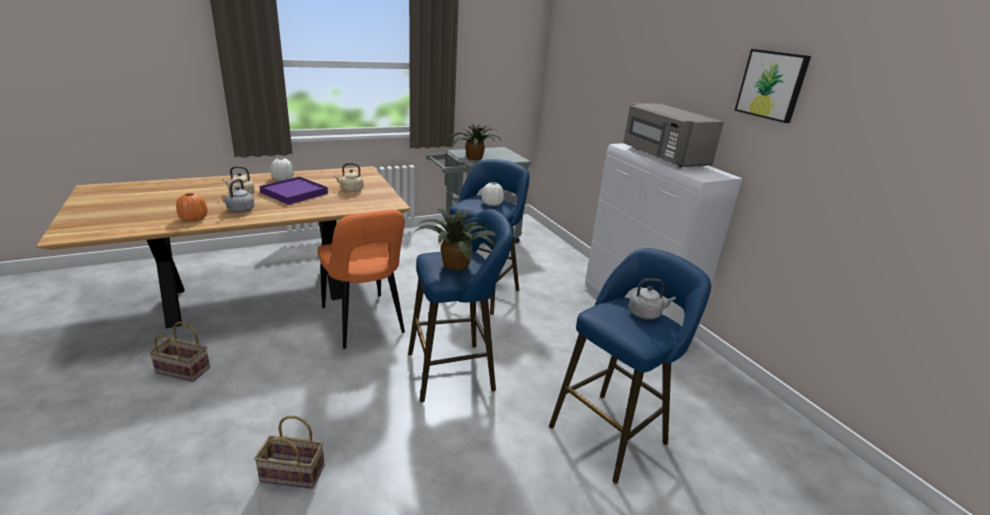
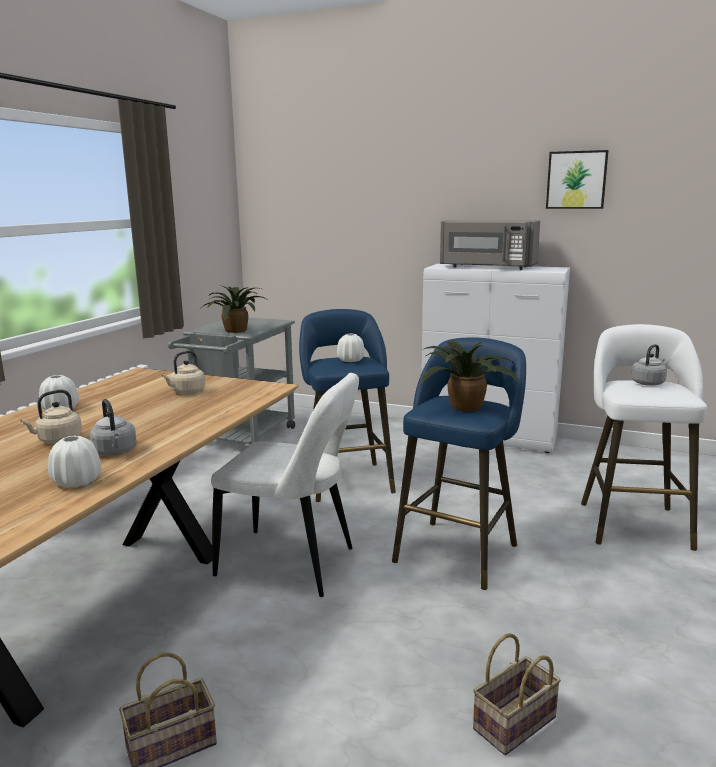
camera: 40 degrees left, 10 degrees down
orange vase [176,193,208,222] -> white vase [48,436,101,488]
purple tray [259,177,328,205] -> none
orange chair [318,209,405,349] -> white chair [211,373,359,597]
blue stool [549,248,711,484] -> white stool [581,324,707,551]

